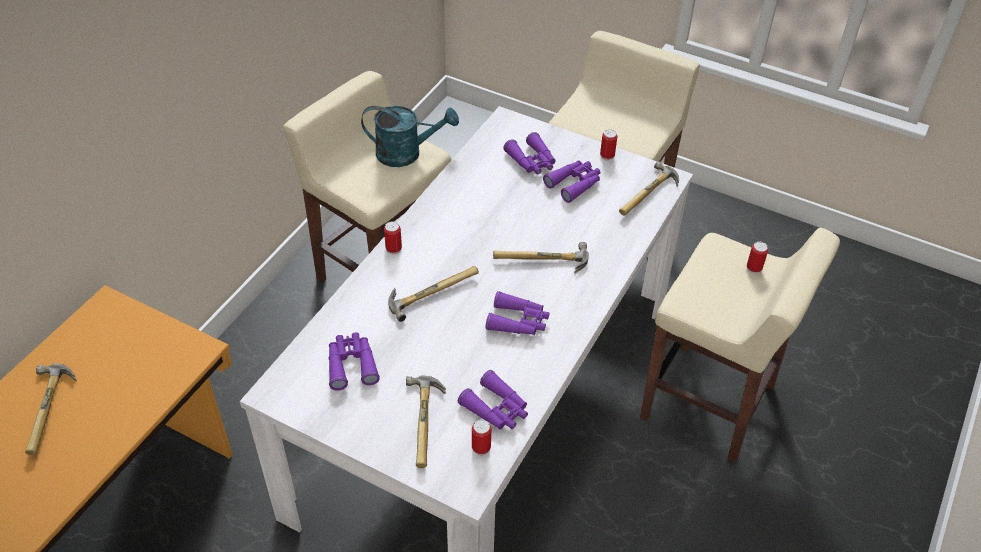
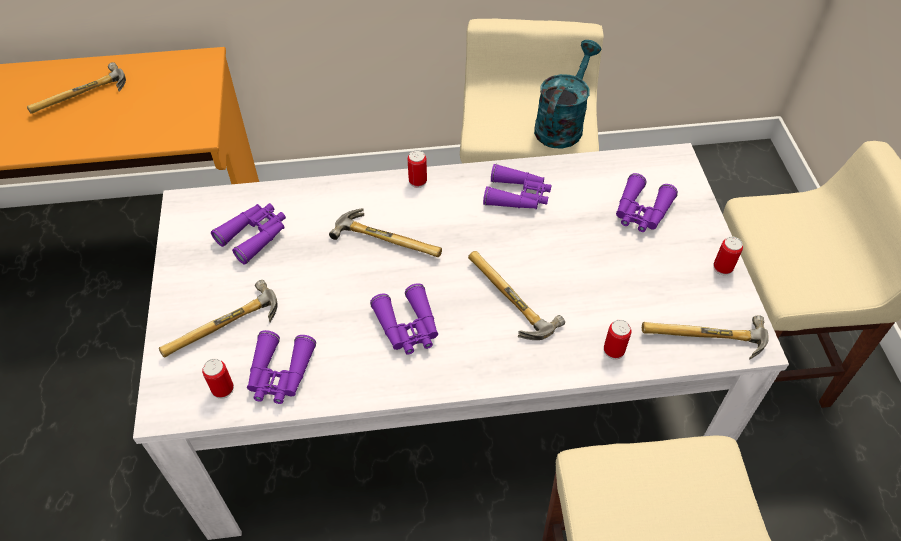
camera: 55 degrees right, 5 degrees up
turquoise watering can [361,106,459,167] -> turquoise watering can turned 120 degrees counterclockwise [534,40,601,149]
purple binoculars [543,160,601,203] -> purple binoculars moved to [483,164,551,209]
can [747,242,768,274] -> can moved to [604,320,632,360]

